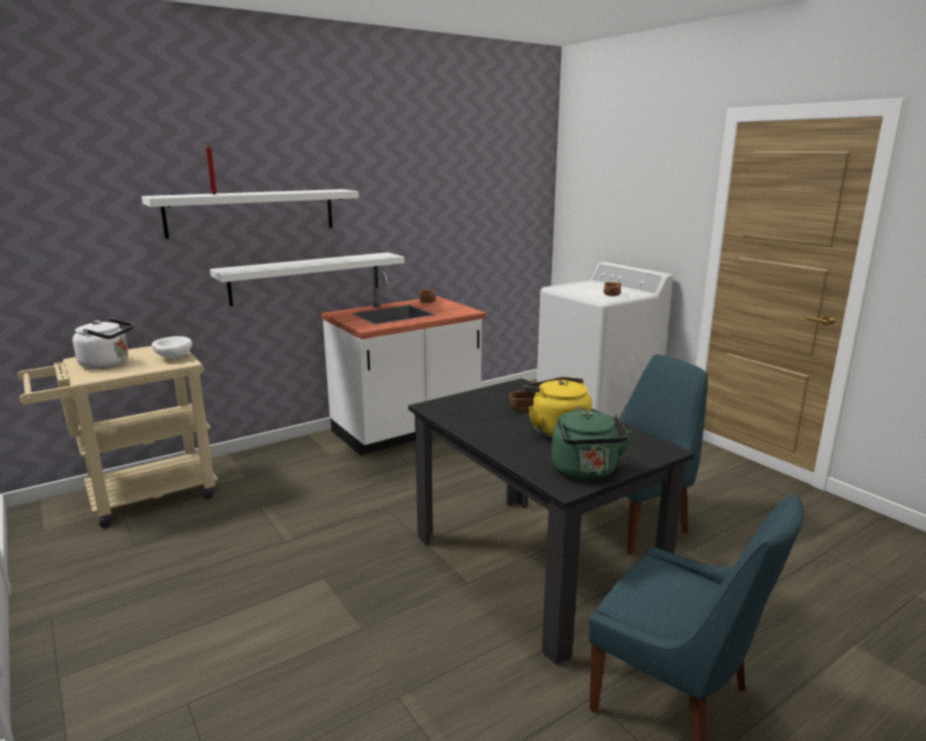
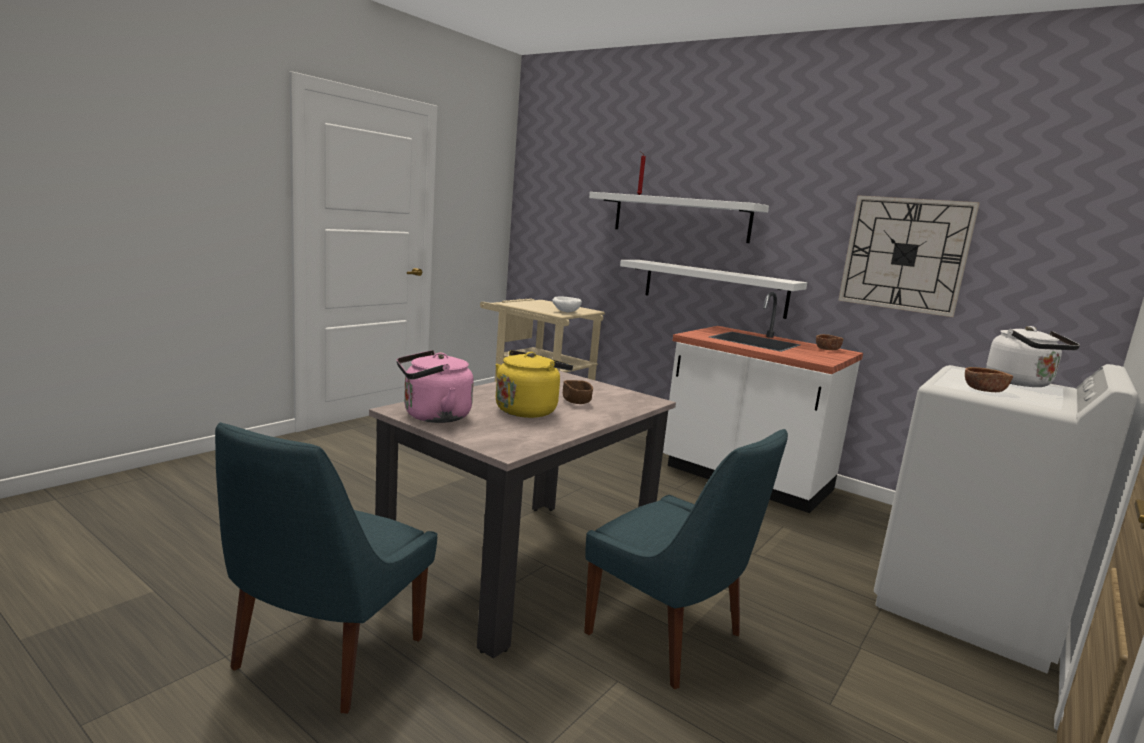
camera: 70 degrees right, 5 degrees down
white kettle [73,318,134,369] -> white kettle moved to [986,326,1080,387]
black dining table [408,378,694,664] -> beige dining table [369,371,676,659]
green kettle [552,410,632,480] -> pink kettle [397,350,473,423]
none -> wall clock [838,195,980,317]

